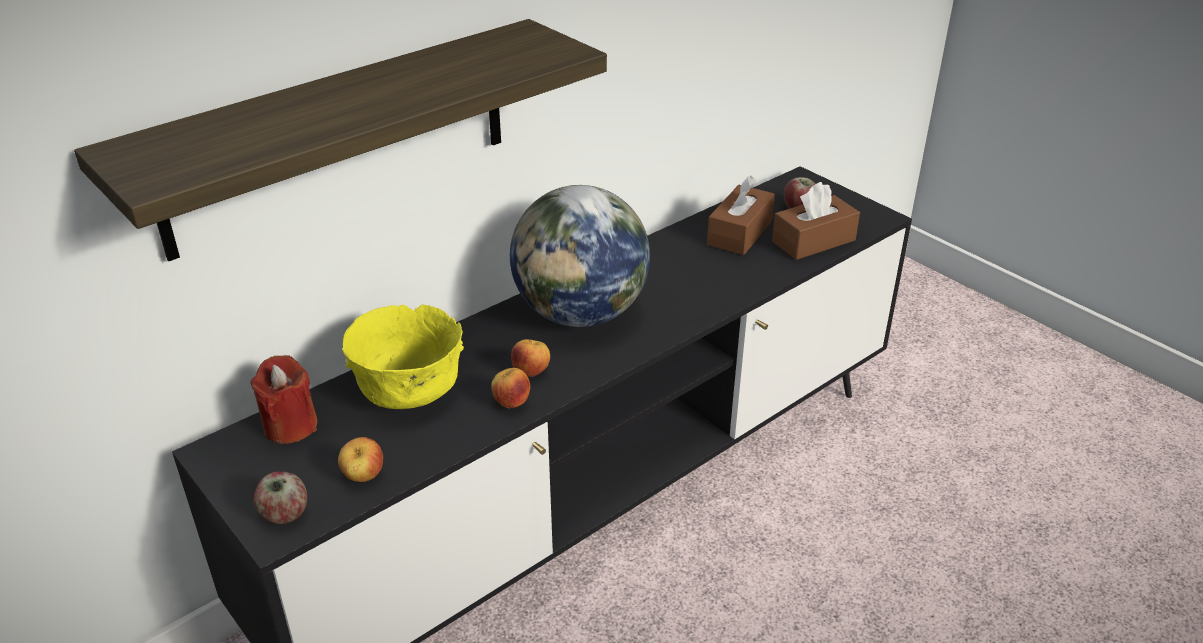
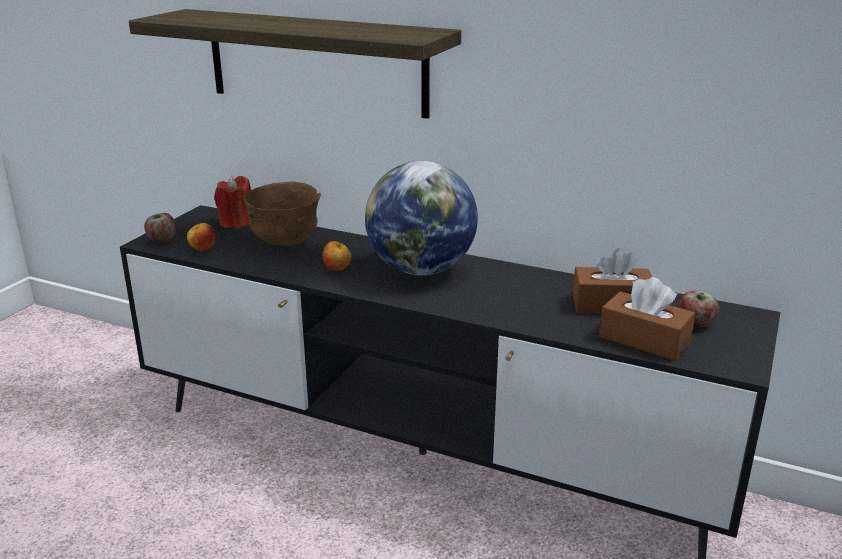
camera: 65 degrees right, 10 degrees down
yellow bowl [342,305,464,409] -> brown bowl [243,181,321,246]
apple [491,368,530,408] -> none

